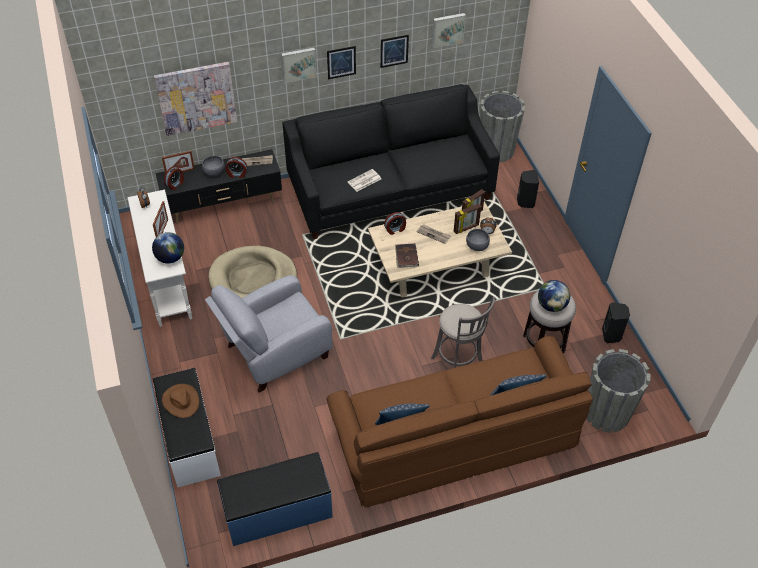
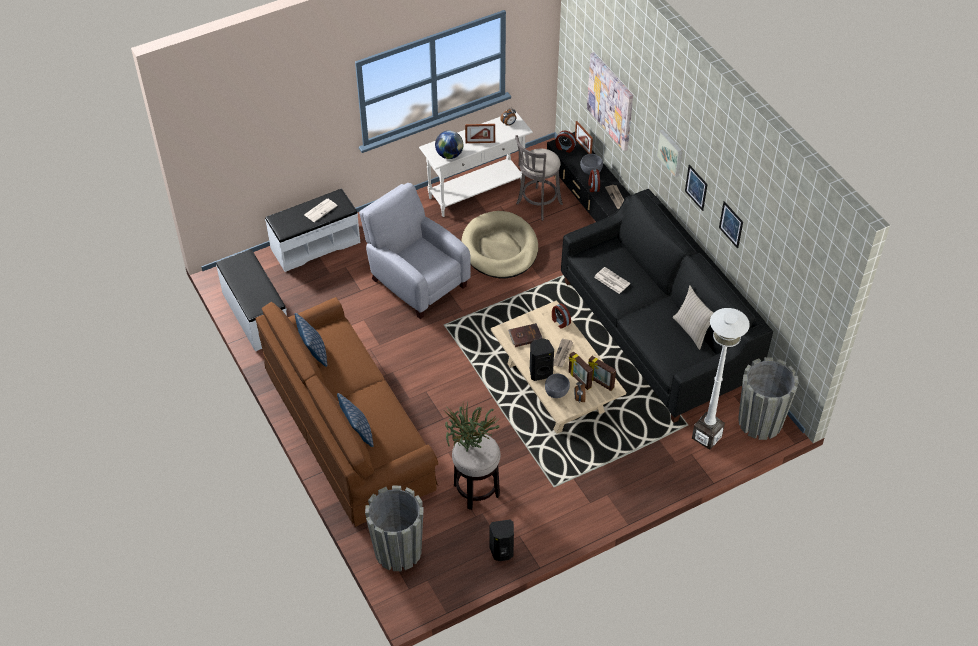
camera: 80 degrees right, 0 degrees up
brown hat [162,384,199,418] -> newspaper [304,198,338,222]
blue bench [217,452,333,546] -> white bench [216,249,287,351]
grey stool [431,297,496,368] -> grey stool moved to [515,135,563,221]
picture [432,13,466,48] -> none
black speaker [517,170,539,208] -> black speaker moved to [530,338,554,381]
globe [538,280,570,312] -> potted plant [445,402,500,452]
none -> beige pillow [673,285,714,350]
none -> white floor lamp [692,308,750,450]

